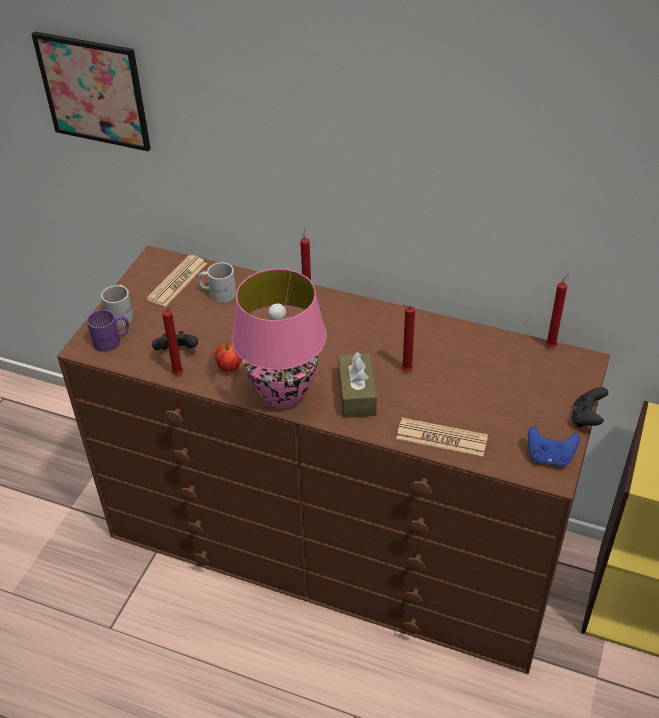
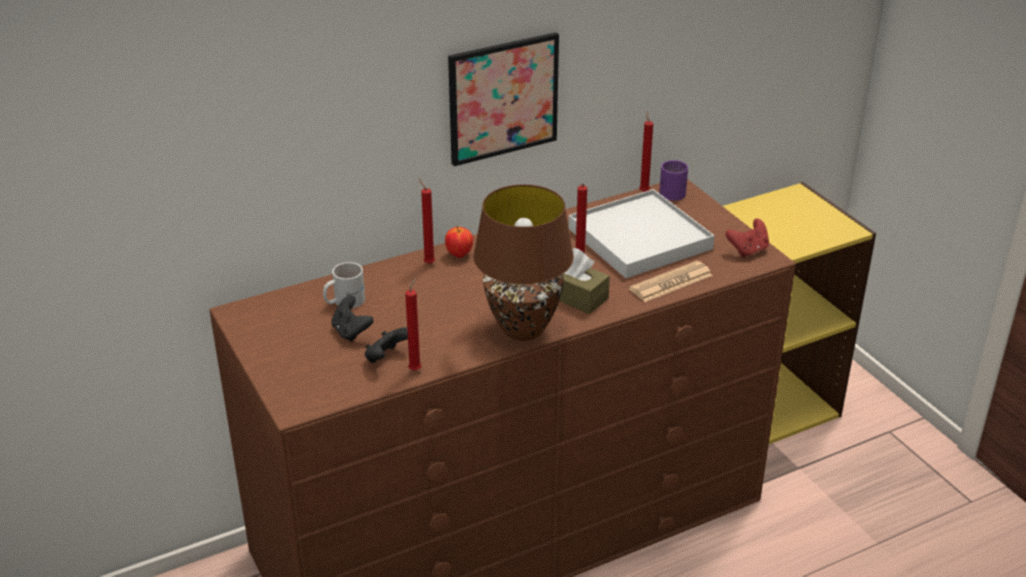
camera: 50 degrees left, 10 degrees down
picture [31,31,151,151] -> picture moved to [448,32,559,166]
purple mug [87,310,129,352] -> purple mug moved to [659,160,688,201]
white mug [101,285,134,326] -> none
newspaper [147,255,207,307] -> none
apple [215,343,241,372] -> apple moved to [445,226,473,258]
pink table lamp [232,269,327,408] -> brown table lamp [473,184,574,341]
blue game controller [528,426,580,466] -> red game controller [726,218,769,257]
black game controller [571,387,608,427] -> black game controller moved to [331,295,374,342]
none -> white tray [568,189,715,278]

